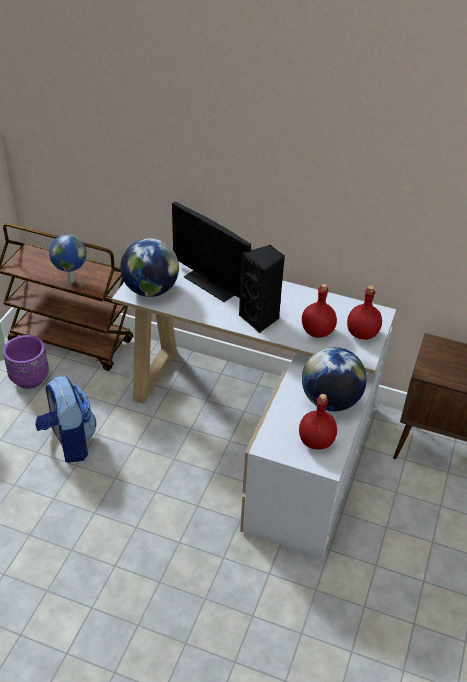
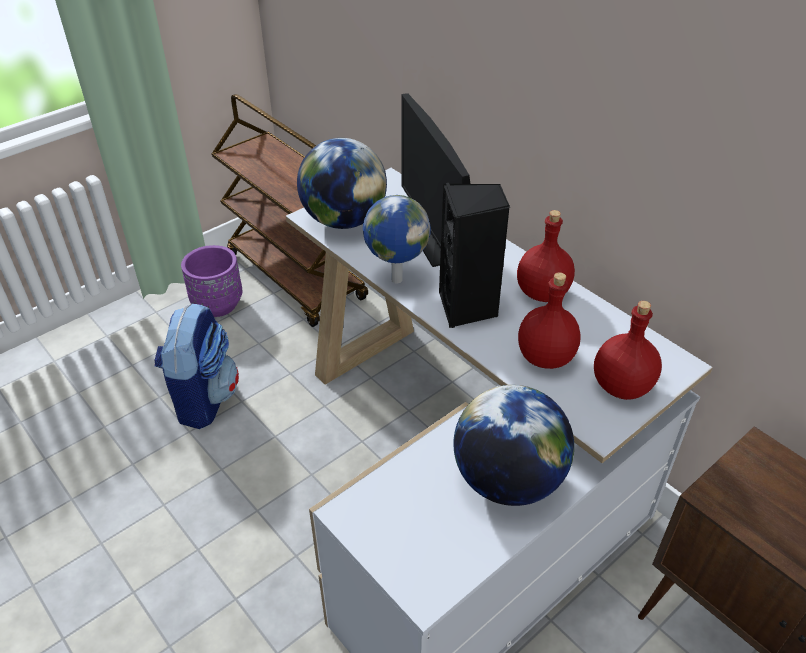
camera: 30 degrees right, 0 degrees up
globe [49,234,87,283] -> globe moved to [363,195,431,283]
red bottle [299,394,337,450] -> red bottle moved to [517,210,575,302]

